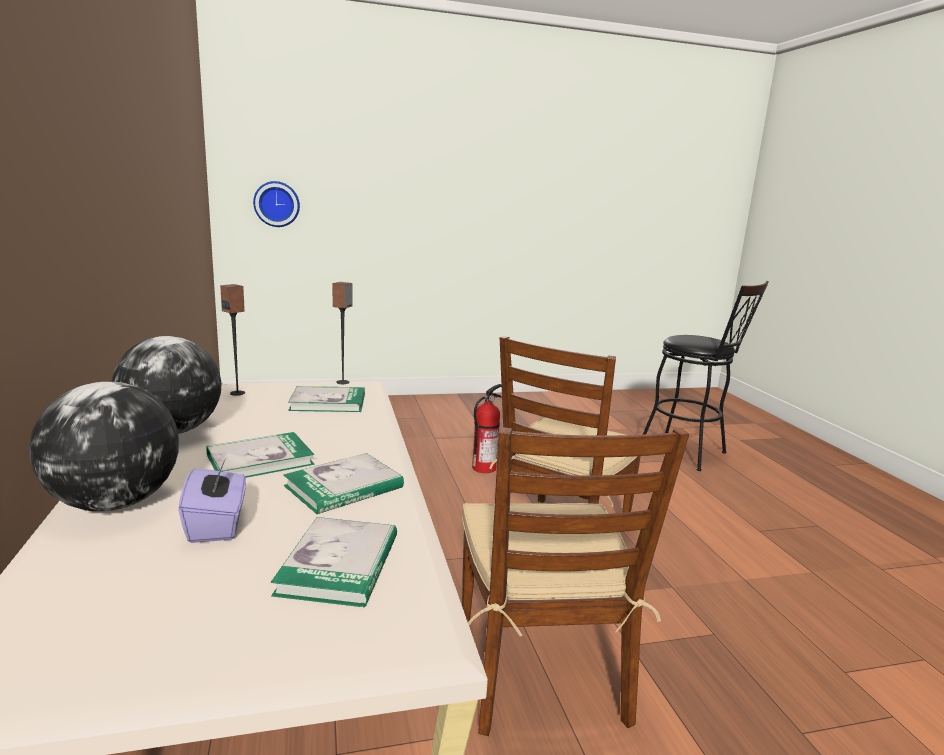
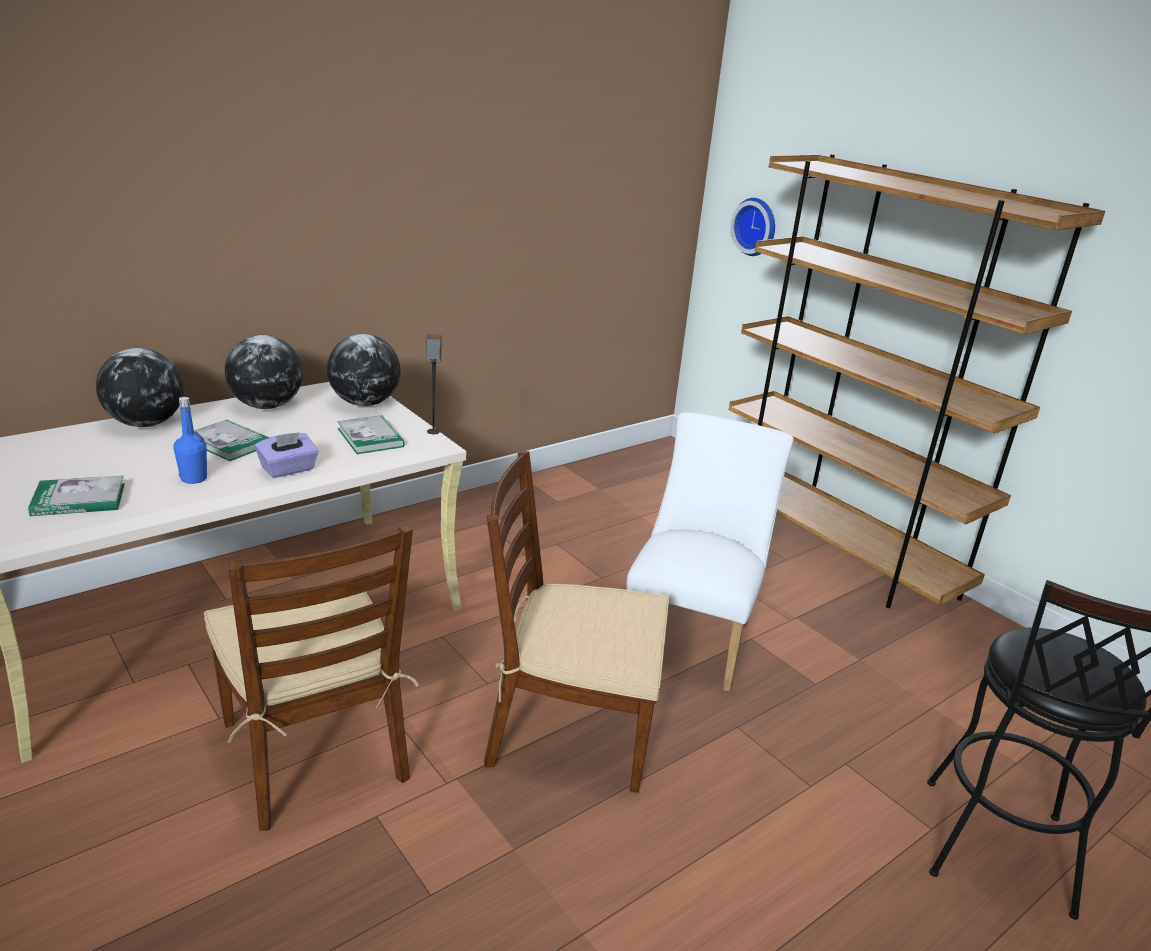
camera: 65 degrees right, 10 degrees up
purple tissue box [179,458,246,543] -> purple tissue box moved to [255,432,319,478]
speaker [220,284,245,396] -> globe [327,334,401,406]
book [283,453,404,514] -> blue bottle [173,397,207,484]
brown chair [462,427,689,736] -> brown chair turned 90 degrees counterclockwise [204,525,419,831]
fire extinguisher [472,384,502,473] -> white chair [627,412,794,692]
none -> brown bookcase [729,154,1105,608]

